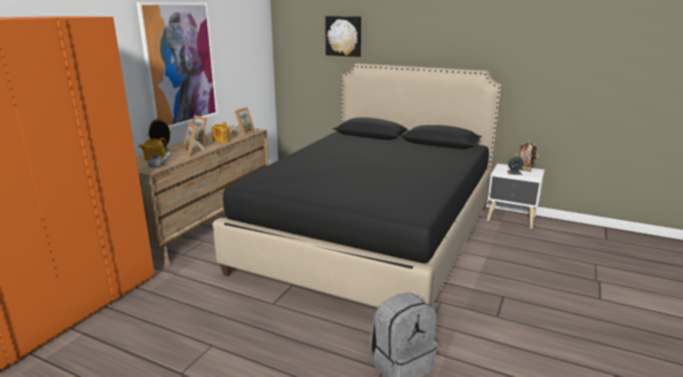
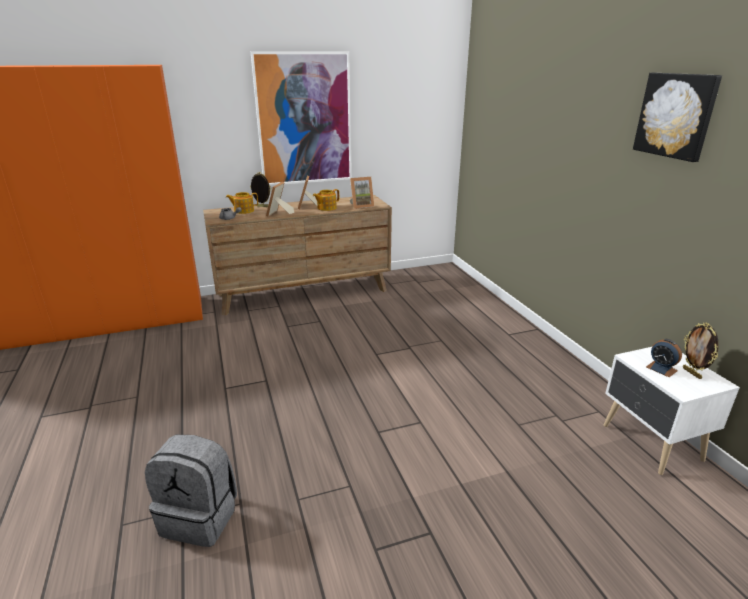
camera: 45 degrees right, 5 degrees up
black bed [212,64,503,308] -> none
picture [325,16,361,57] -> picture moved to [633,73,722,162]

